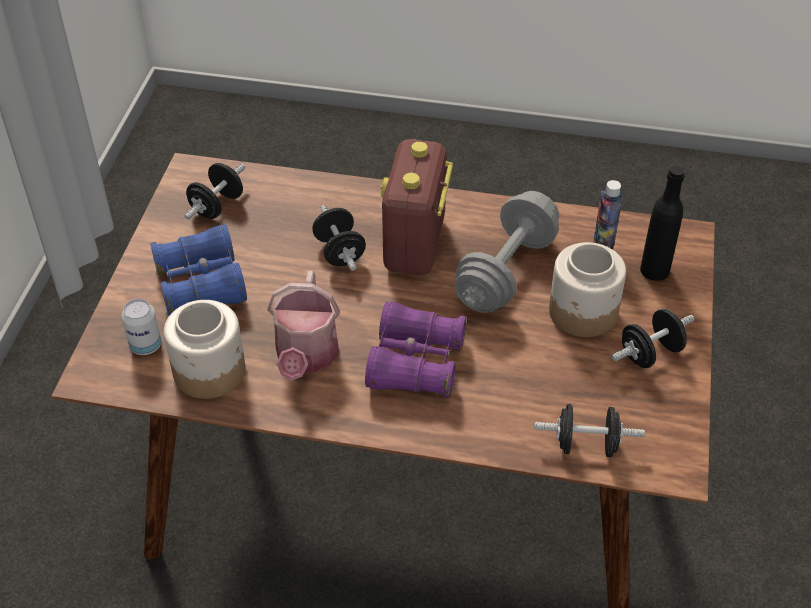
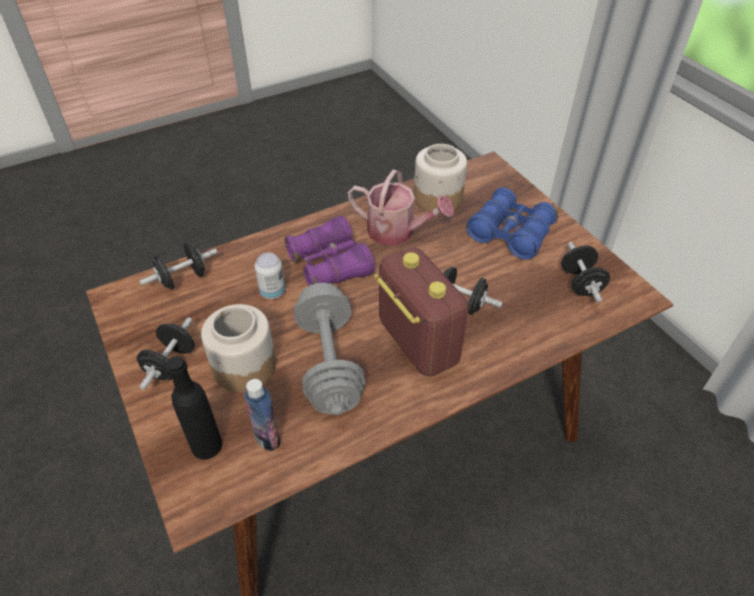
camera: 140 degrees right, 0 degrees up
can [121,299,161,355] -> can moved to [255,253,285,299]
watering can [267,271,340,381] -> watering can turned 150 degrees clockwise [348,170,454,246]

